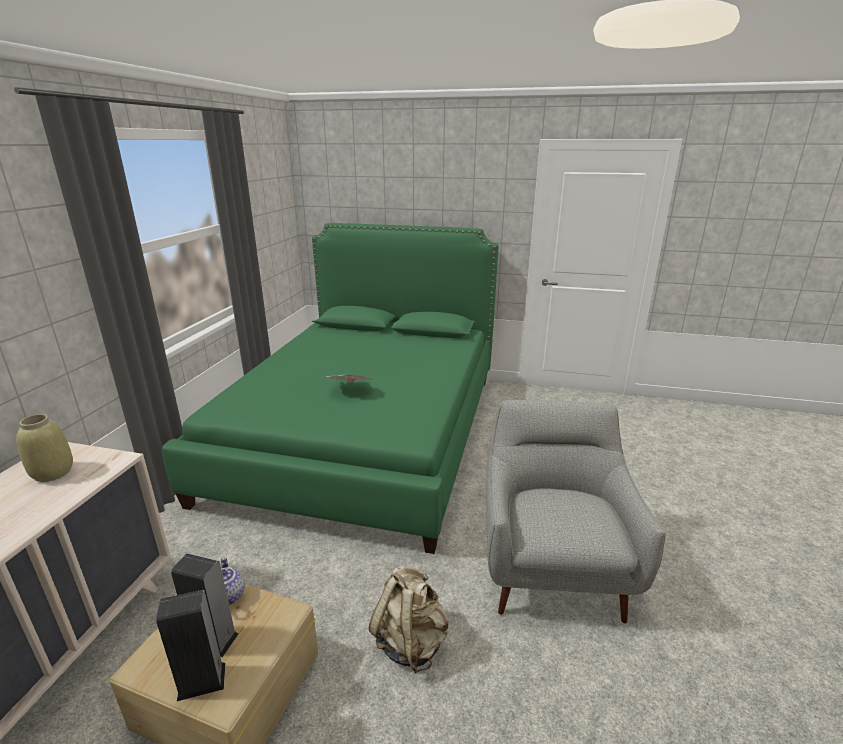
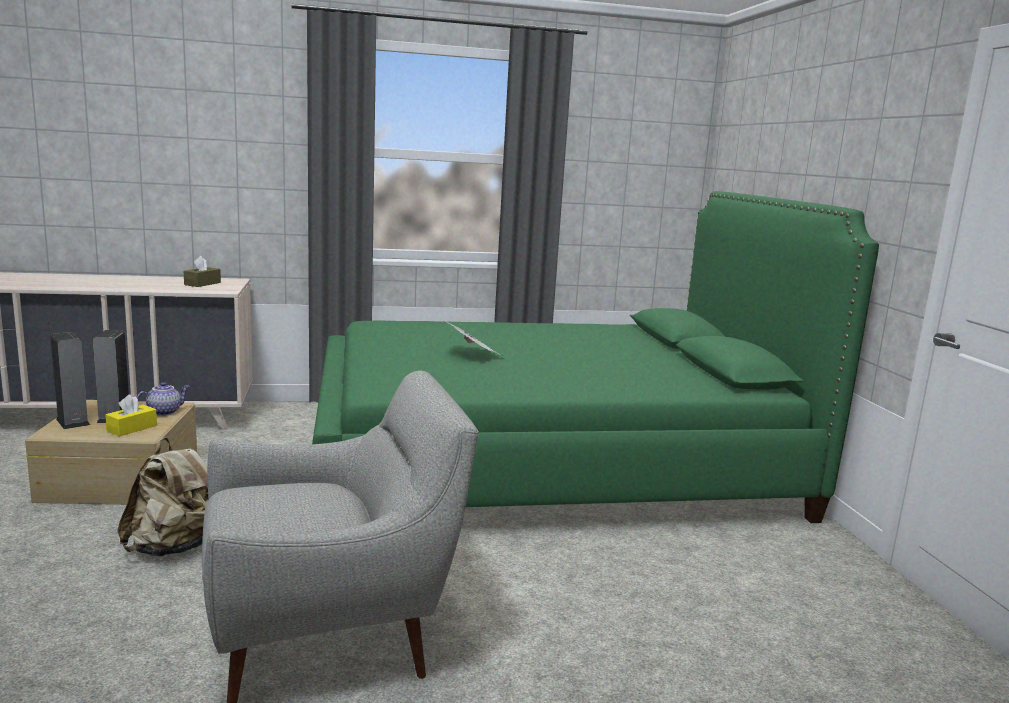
camera: 65 degrees right, 10 degrees down
beige vase [16,414,73,482] -> brown tissue box [184,256,221,287]
none -> yellow tissue box [105,395,157,436]

